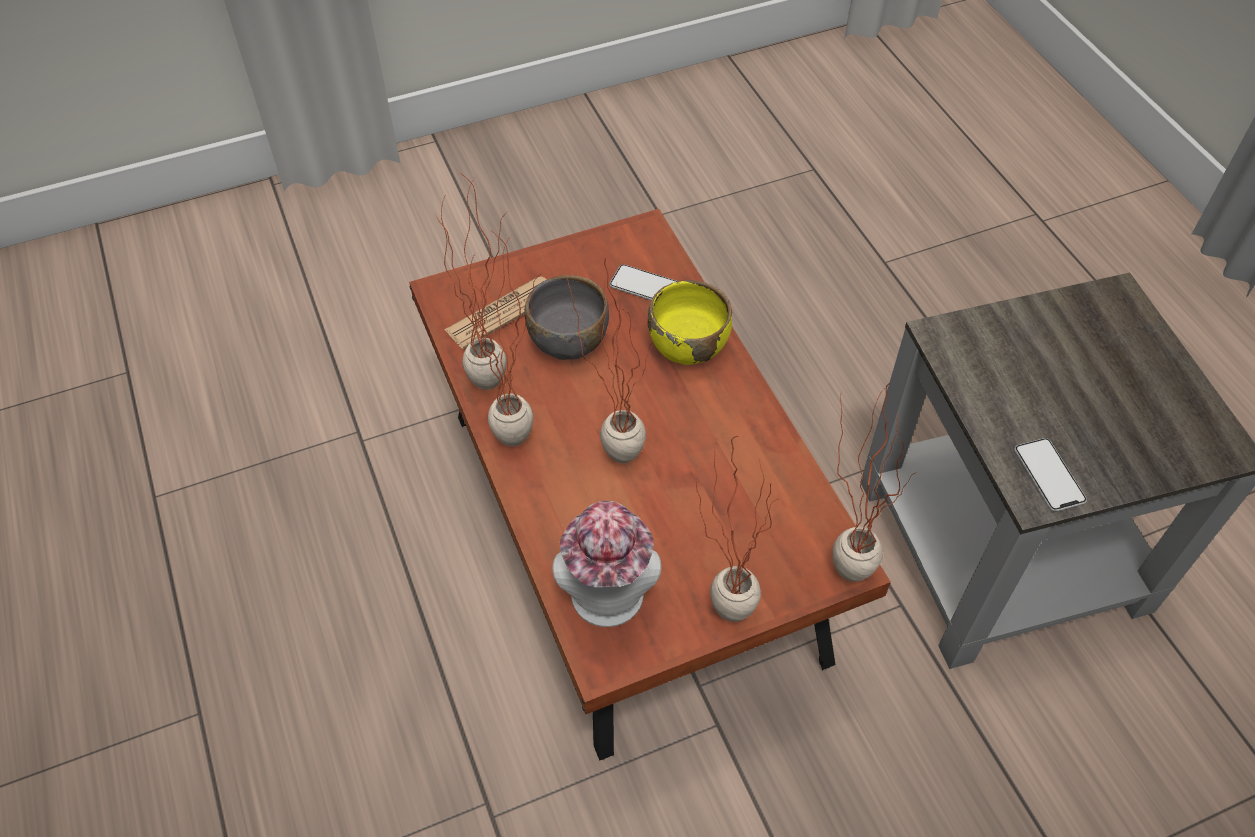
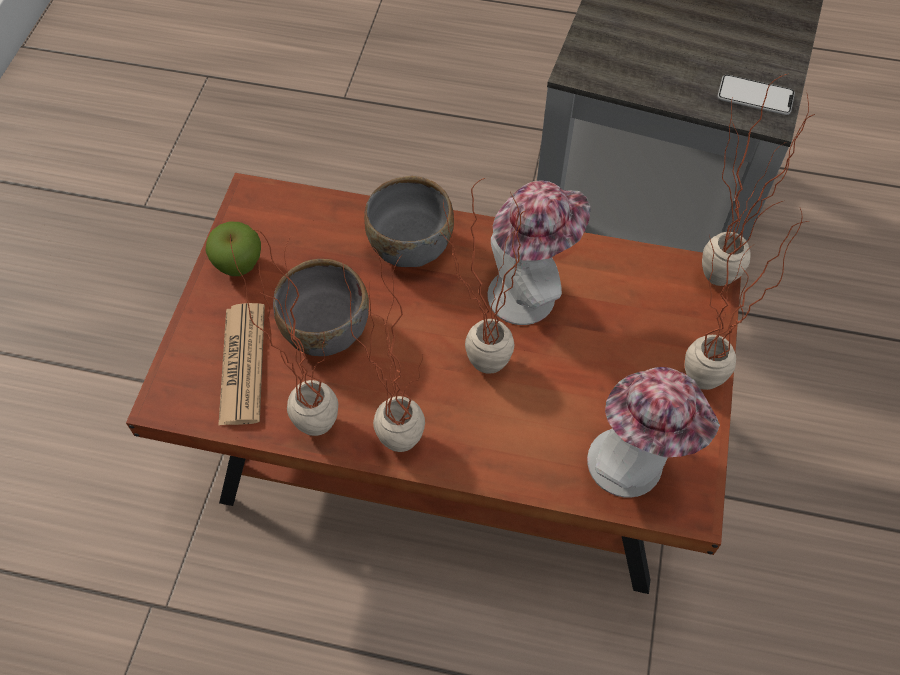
camera: 55 degrees left, 5 degrees up
phone [609,264,677,300] -> none
yellow bowl [648,280,732,365] -> grey bowl [364,176,454,267]
none -> apple [206,221,261,276]
none -> hat [488,180,591,325]

